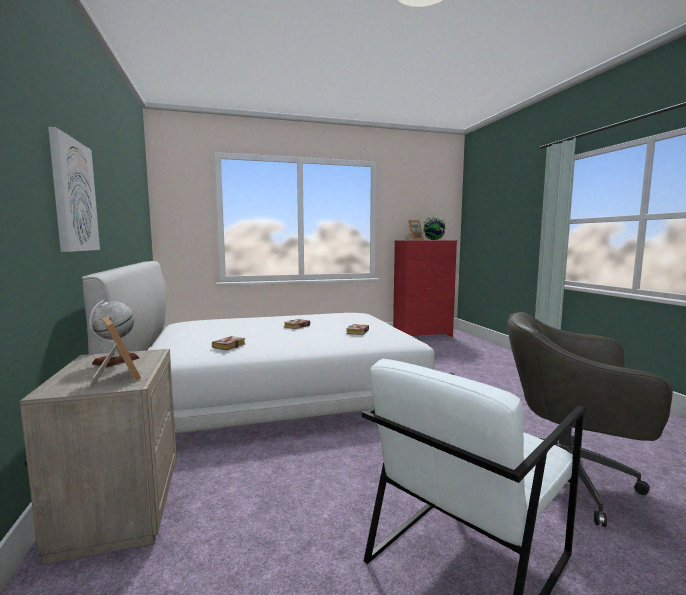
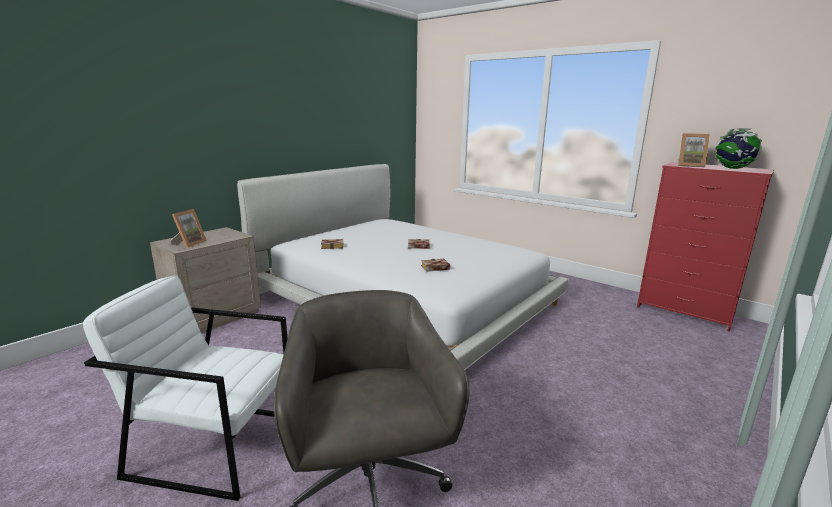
camera: 55 degrees right, 10 degrees up
picture [48,127,100,252] -> none
globe [89,300,140,368] -> none

